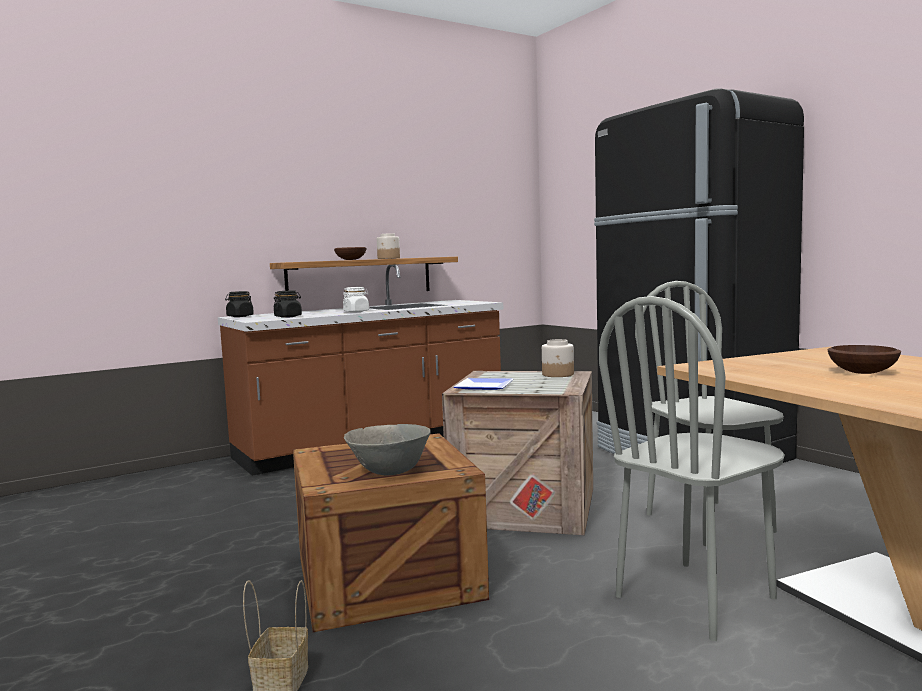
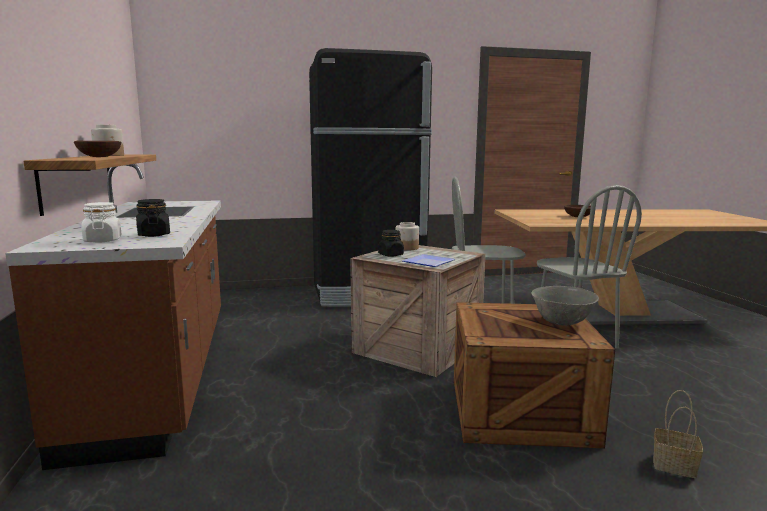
camera: 70 degrees left, 5 degrees up
black jar [225,291,254,317] -> black jar moved to [378,230,404,257]
white jar [343,287,369,312] -> white jar moved to [82,202,122,243]

